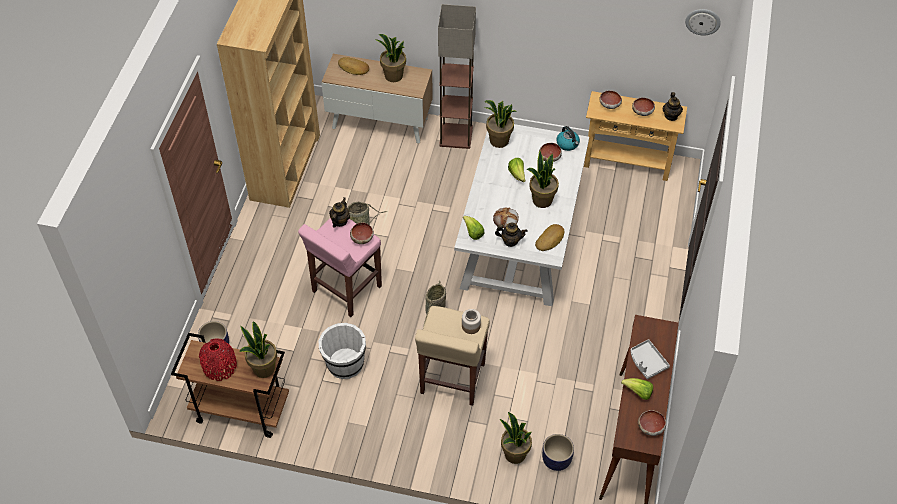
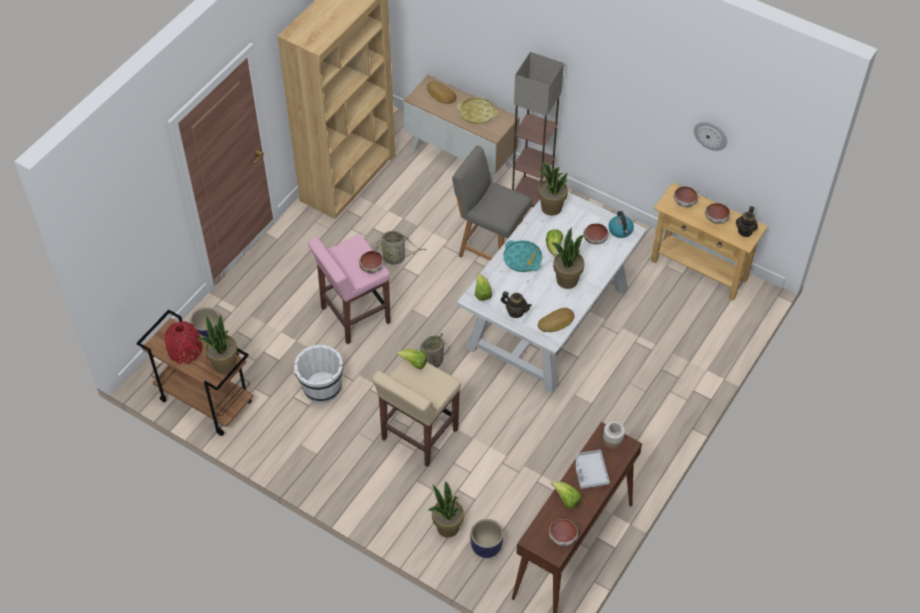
camera: 20 degrees right, 0 degrees up
teapot [329,197,350,228] -> none
potted plant [375,34,406,82] -> yellow tray [457,97,498,124]
jar [462,309,481,334] -> jar moved to [603,421,625,449]
bread [493,207,519,228] -> none
wall clock [685,9,721,36] -> wall clock moved to [694,122,727,151]
none -> lettuce [396,349,427,369]
none -> grey chair [452,145,532,260]
none -> turquoise tray [504,240,542,272]

